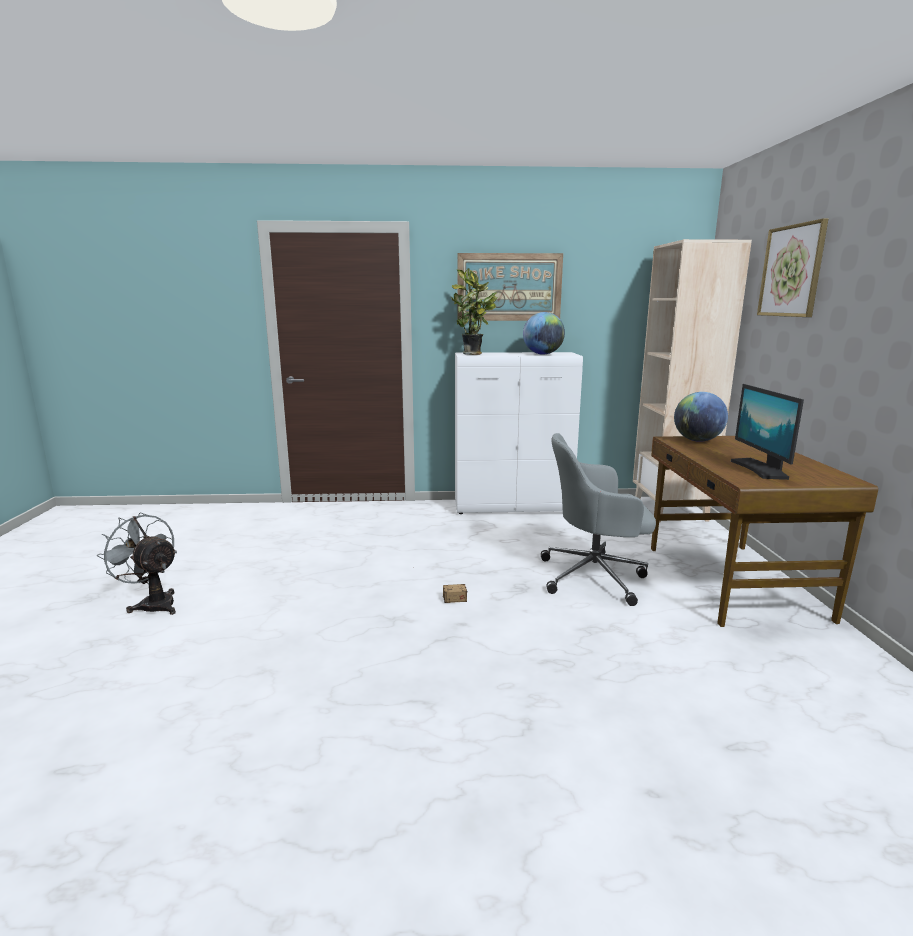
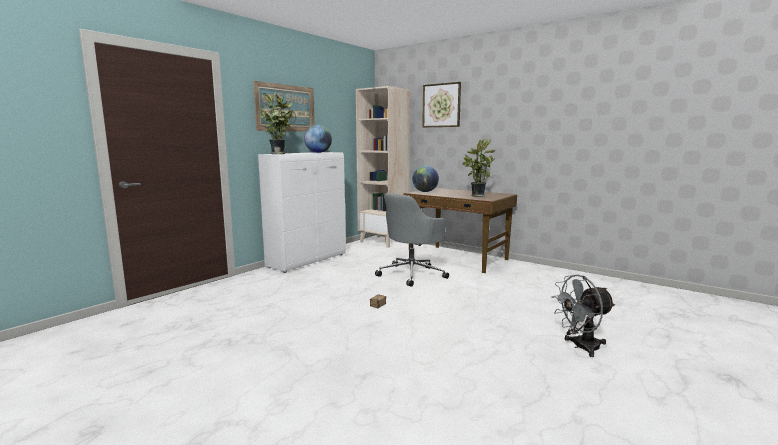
camera: 50 degrees left, 5 degrees down
grey fan [97,512,177,615] -> grey fan moved to [551,275,616,357]
monitor [731,384,804,480] -> potted plant [463,139,495,197]

